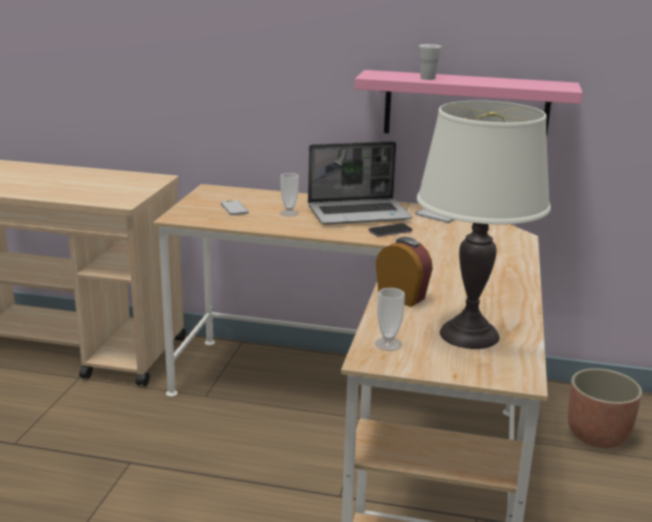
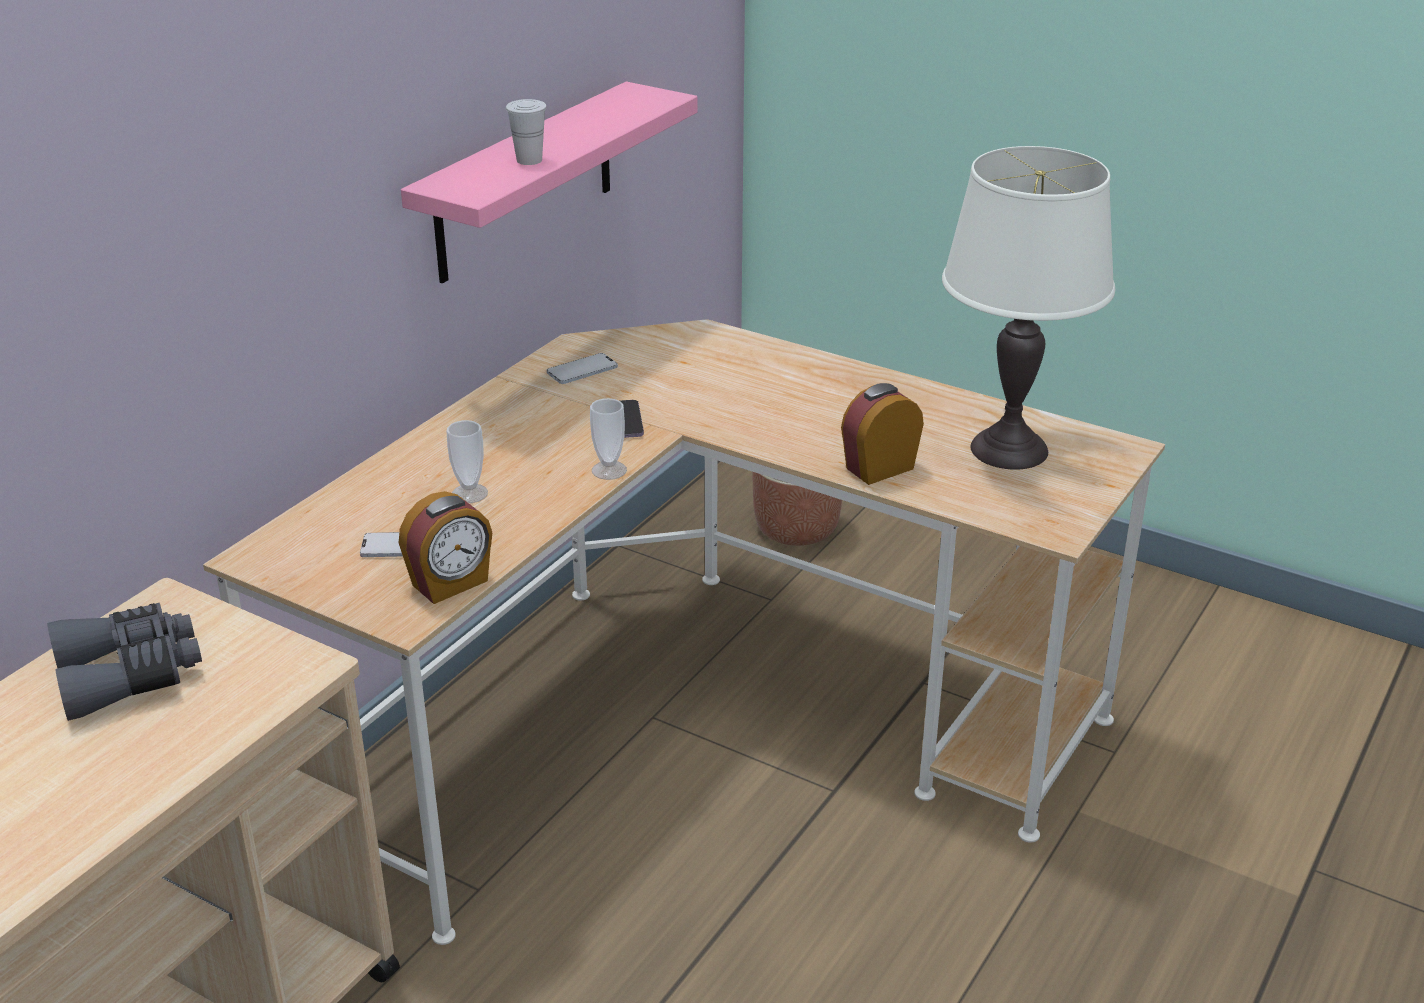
camera: 70 degrees left, 10 degrees up
laptop [308,141,412,225] -> none
cup [375,288,405,351] -> cup moved to [590,398,627,480]
none -> grey binoculars [47,603,202,721]
none -> alarm clock [399,491,492,604]

